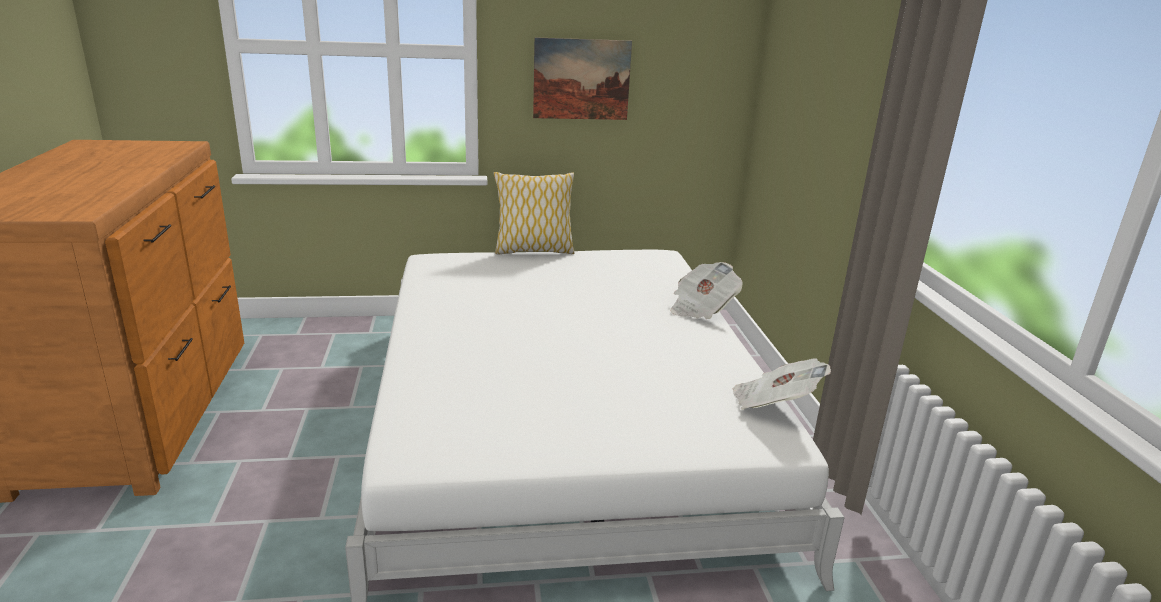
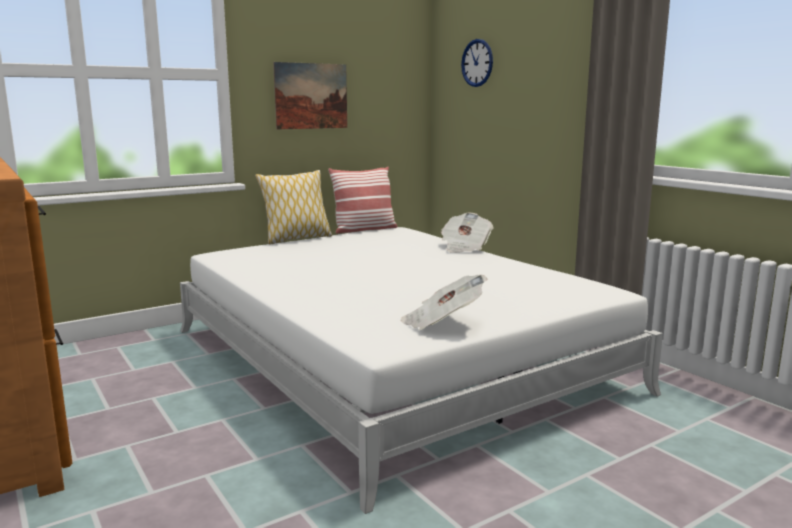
camera: 25 degrees left, 10 degrees down
newspaper [733,358,831,410] -> newspaper moved to [400,275,488,330]
none -> pillow [328,167,398,234]
none -> wall clock [461,39,493,87]

